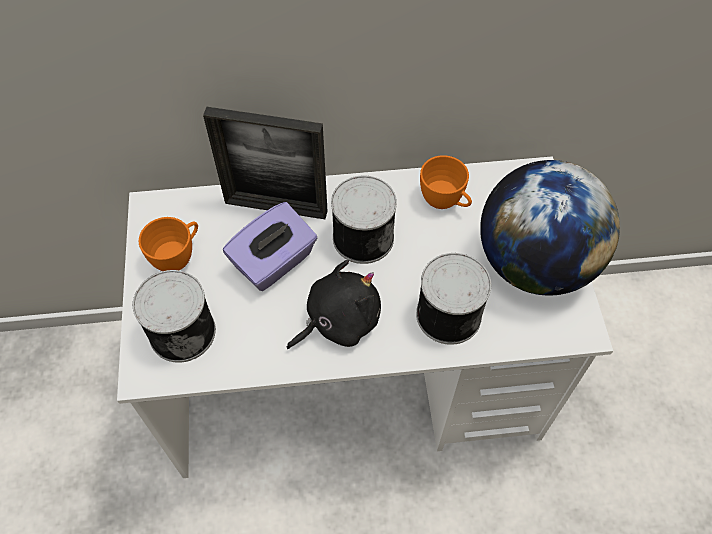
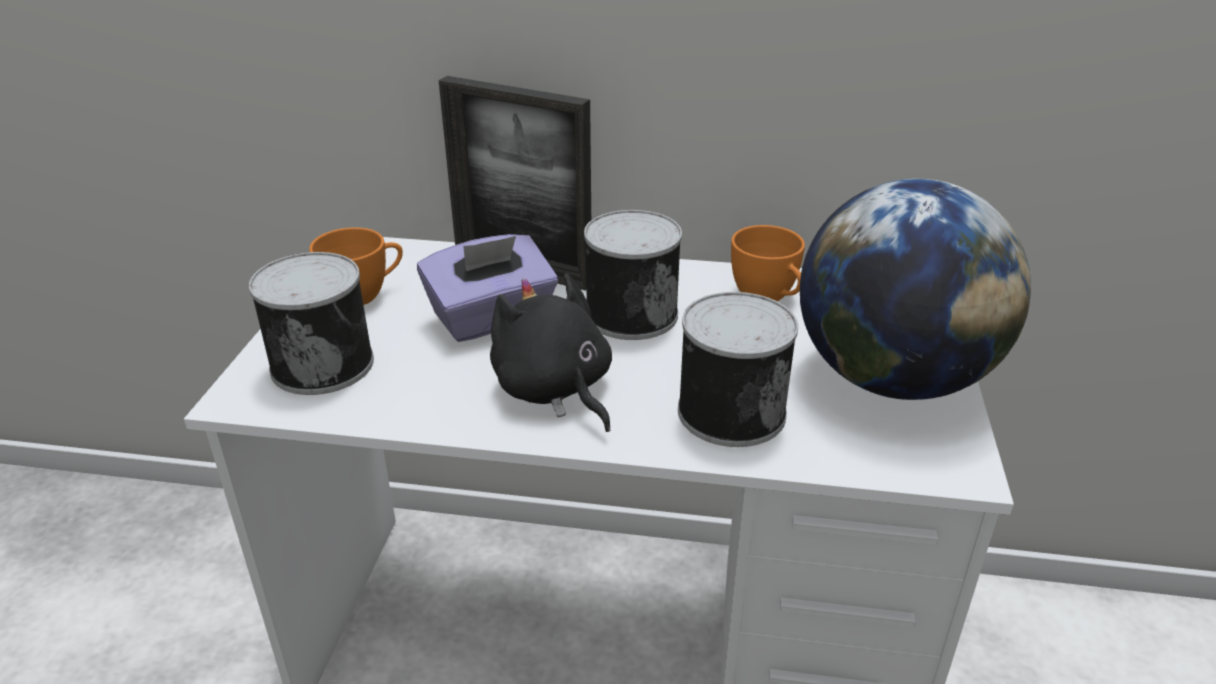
camera: 15 degrees right, 25 degrees down
black plush toy [287,260,381,349] -> black plush toy turned 105 degrees counterclockwise [490,273,612,432]

